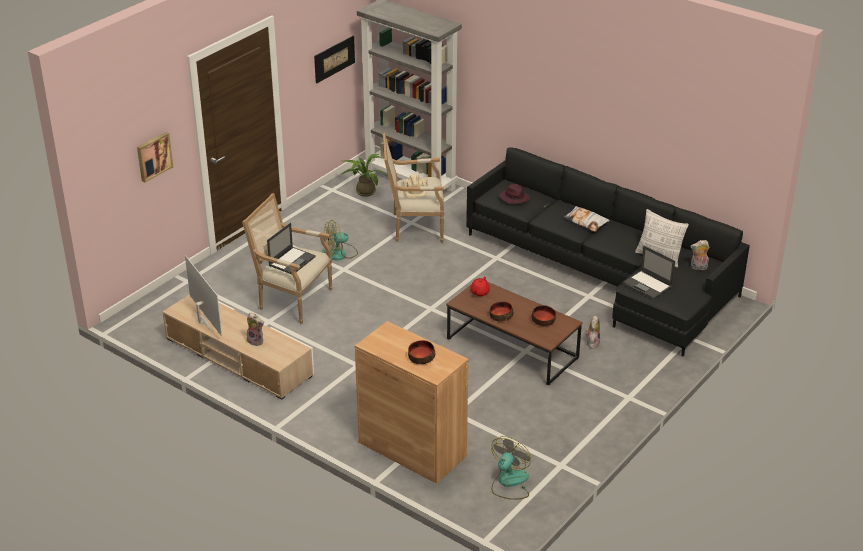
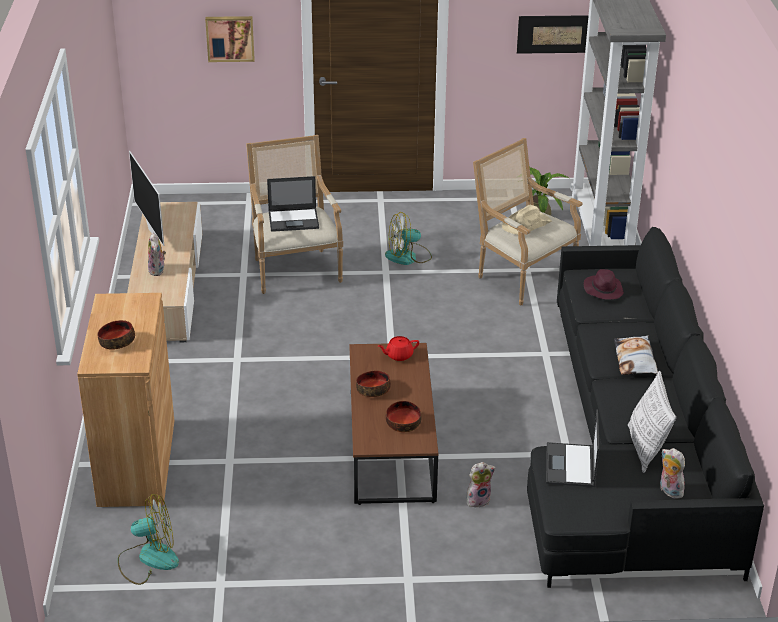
camera: 50 degrees right, 0 degrees up
television [185,255,222,336] -> television turned 135 degrees clockwise [129,151,164,246]
fan [322,220,358,261] -> fan turned 45 degrees counterclockwise [385,212,432,265]

